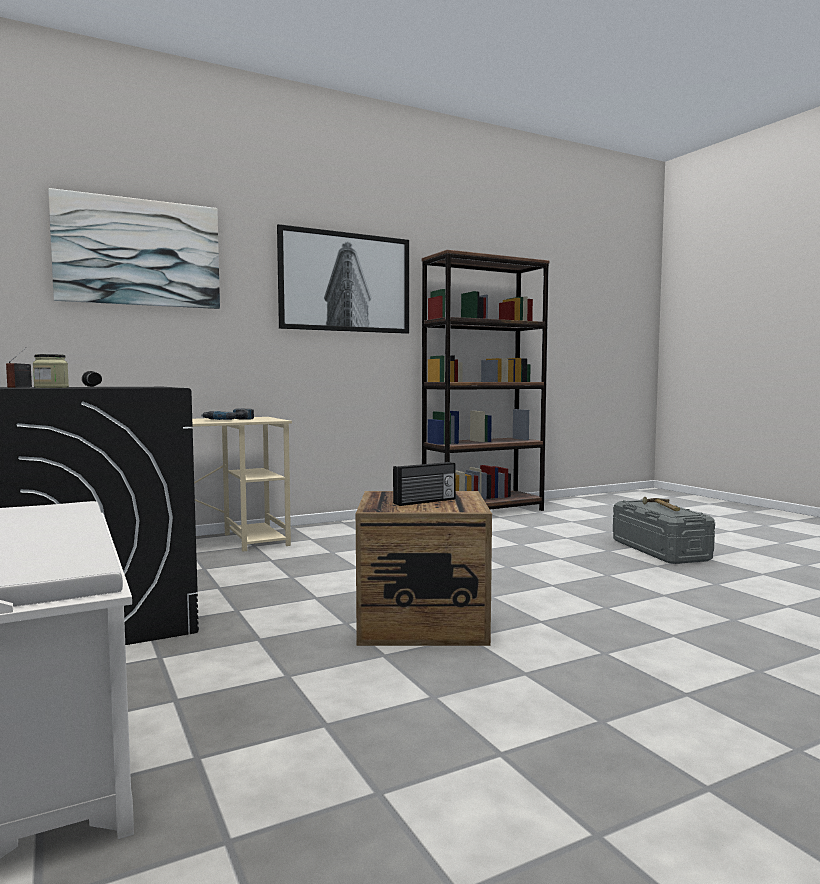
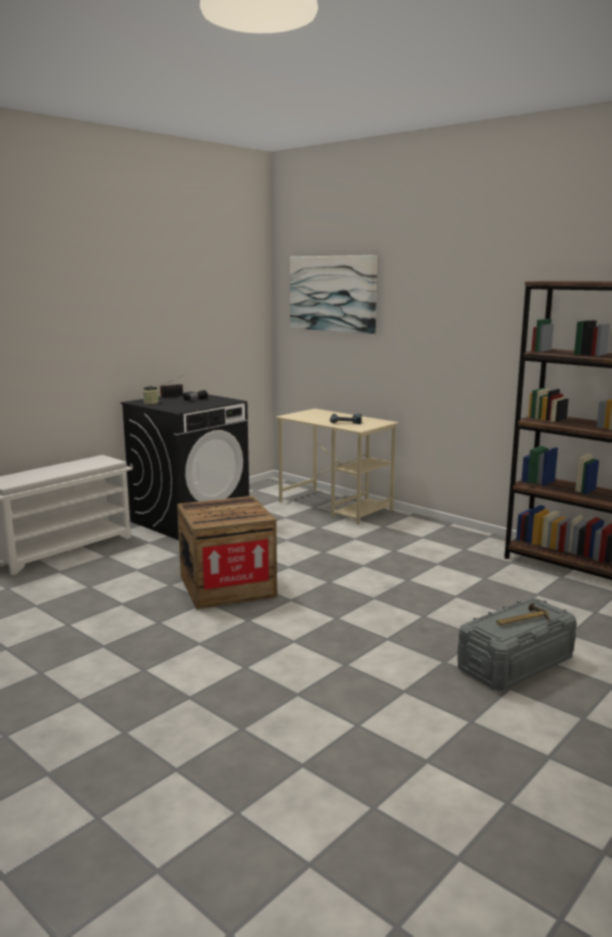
camera: 70 degrees right, 10 degrees up
picture [277,224,409,334] -> none
radio [393,462,456,506] -> none

